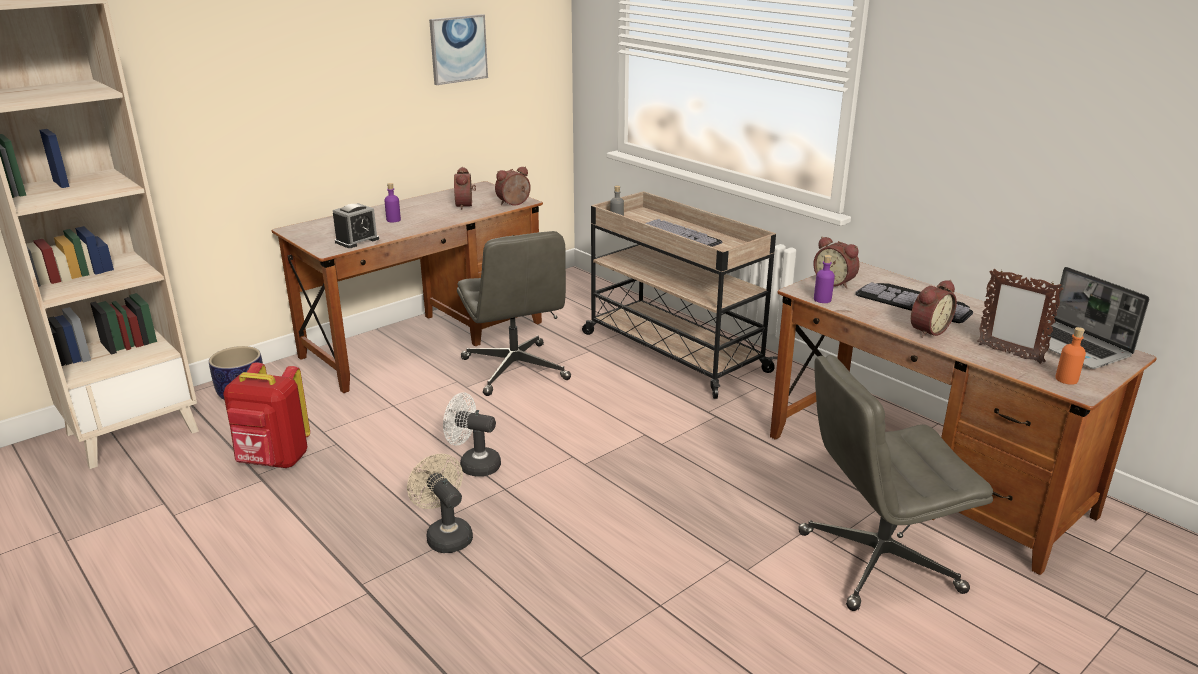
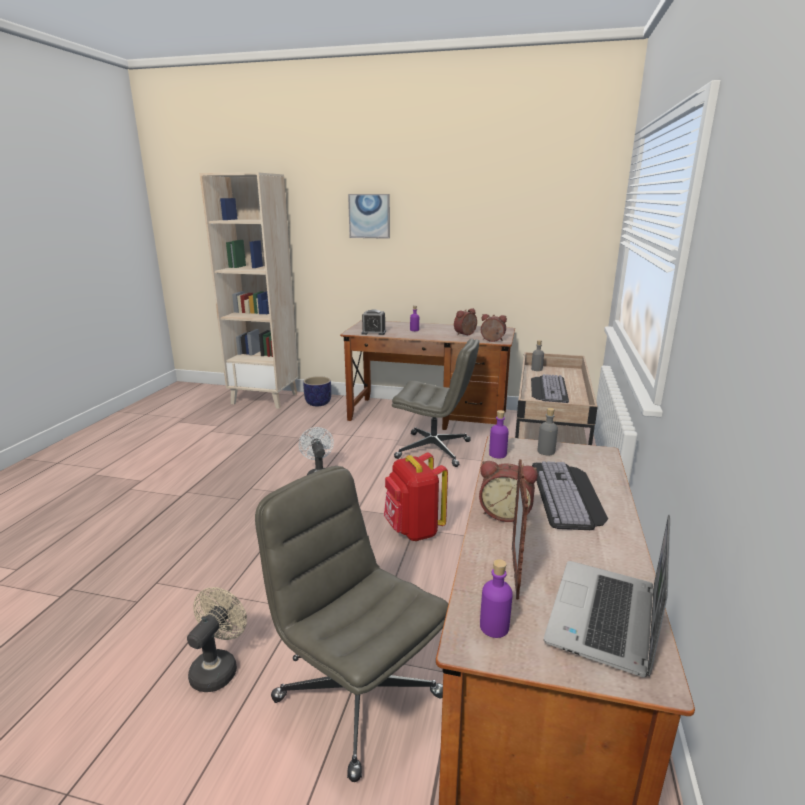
camera: 55 degrees right, 5 degrees down
red backpack [223,362,310,468] -> red backpack moved to [384,452,448,541]
beige fan [407,454,473,553] -> beige fan moved to [187,587,247,692]
picture [429,14,488,85] -> picture moved to [348,194,390,239]
grey office chair [457,231,571,396] -> grey office chair turned 105 degrees counterclockwise [392,338,479,467]
alarm clock [813,237,860,289] -> grey bottle [538,408,558,455]
orange bottle [1055,327,1086,385] -> purple bottle [480,559,513,638]

